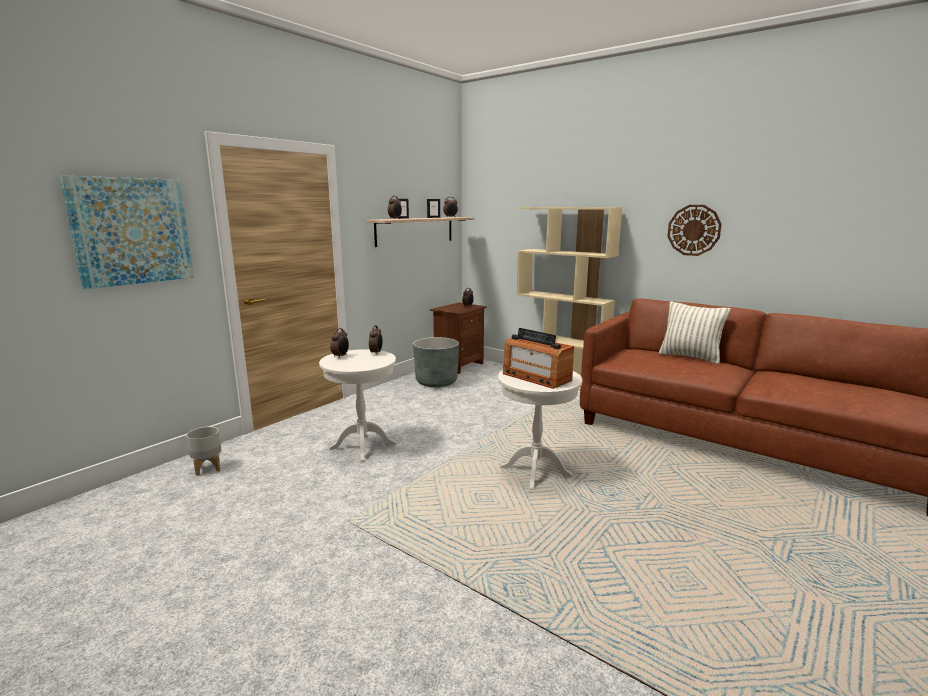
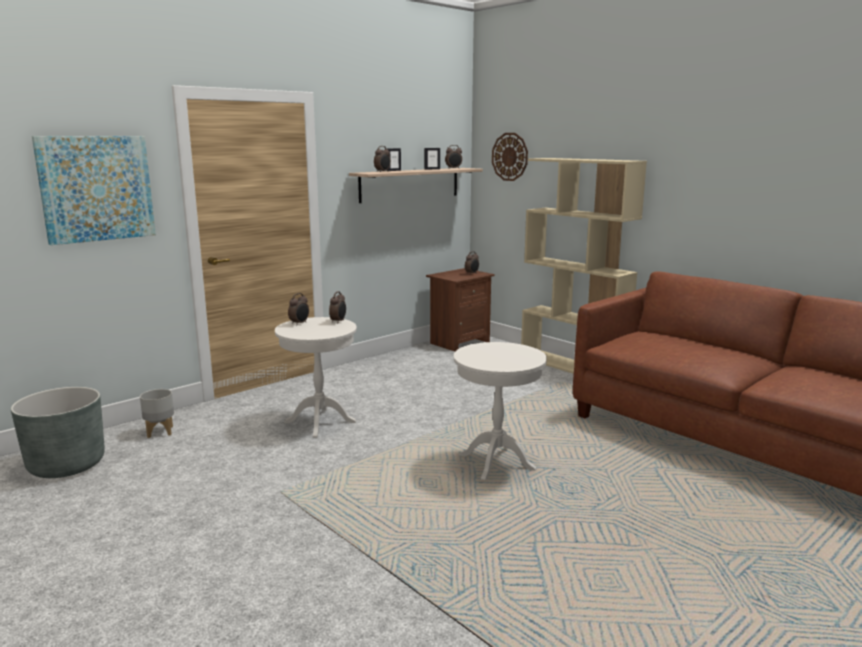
camera: 10 degrees right, 0 degrees up
grey planter [413,337,459,387] -> grey planter moved to [11,387,105,478]
radio [503,328,574,389] -> none
pillow [659,301,731,364] -> none
wall clock [667,205,722,256] -> wall clock moved to [492,133,528,181]

